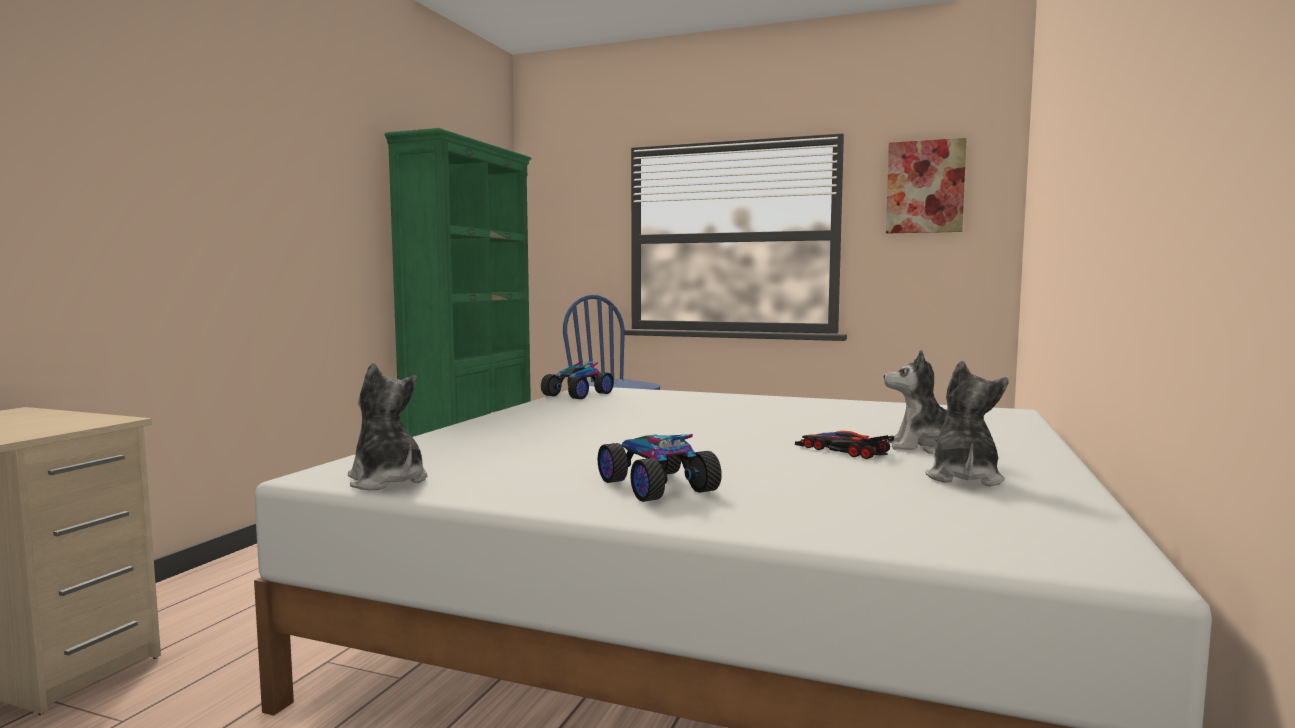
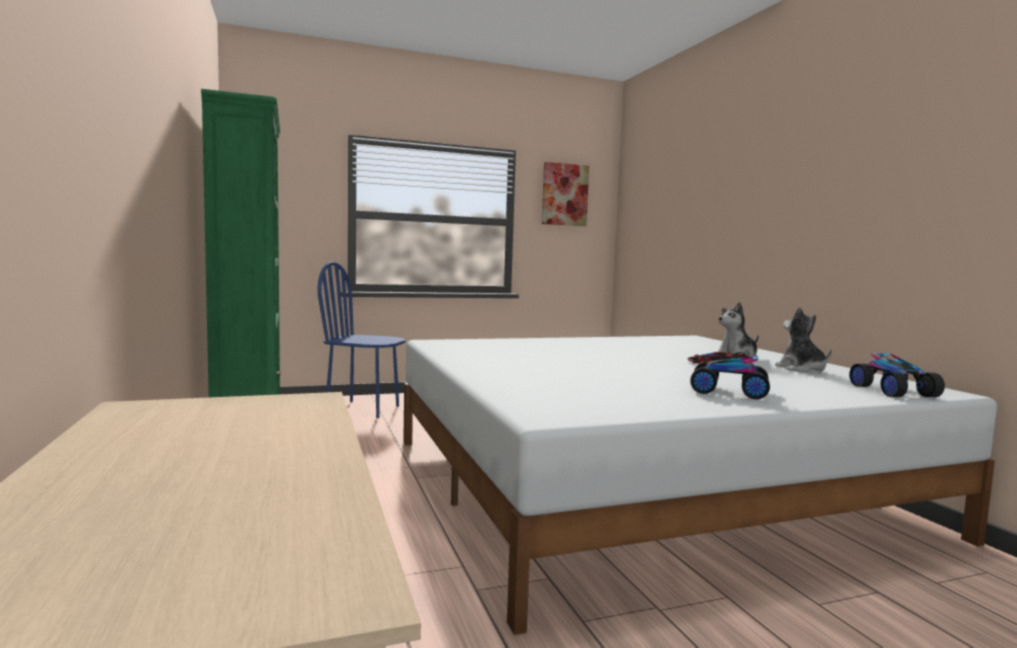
camera: 40 degrees left, 0 degrees up
plush toy [348,363,427,490] -> none
toy car [541,361,614,399] -> toy car moved to [849,353,945,397]

